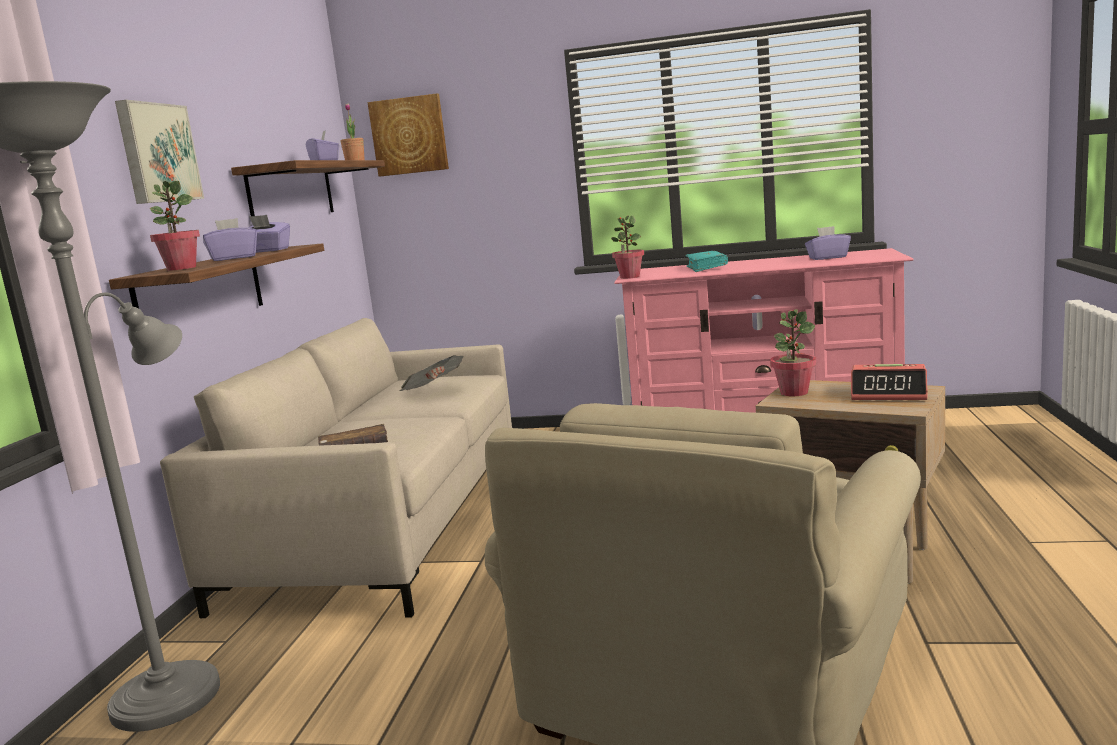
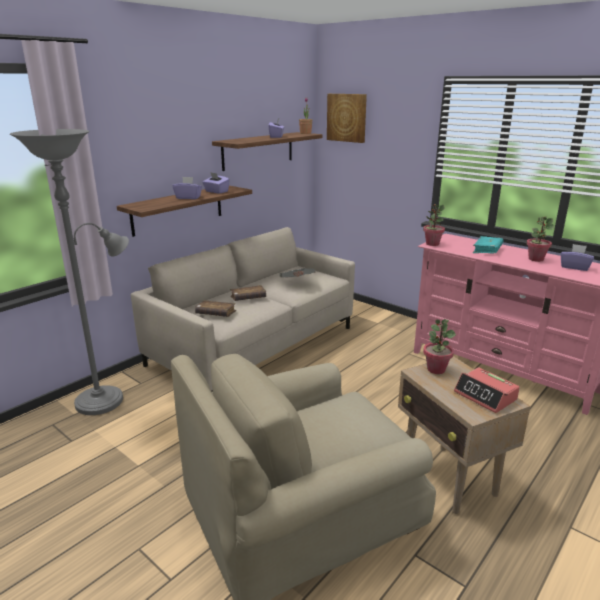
camera: 30 degrees right, 10 degrees up
picture [115,100,204,204] -> none
potted plant [150,181,200,271] -> potted plant moved to [526,216,554,262]
none -> brown book [230,285,266,301]

